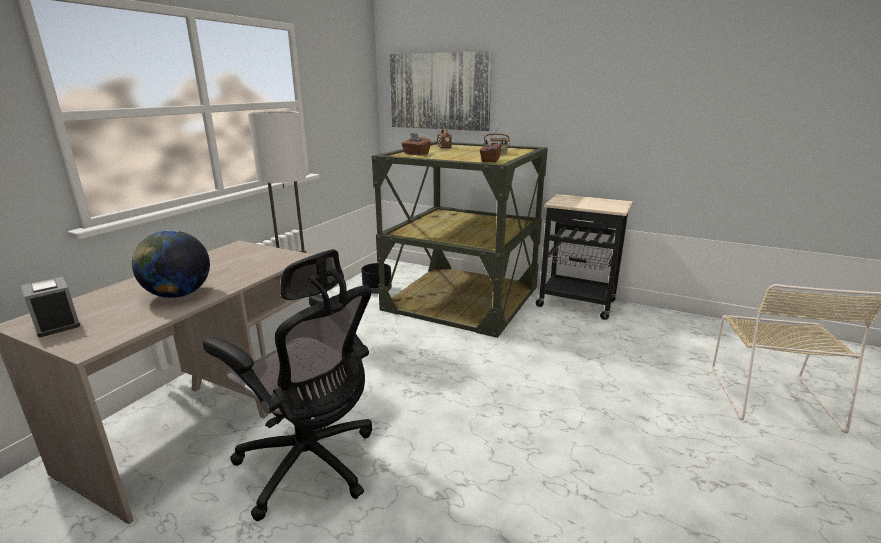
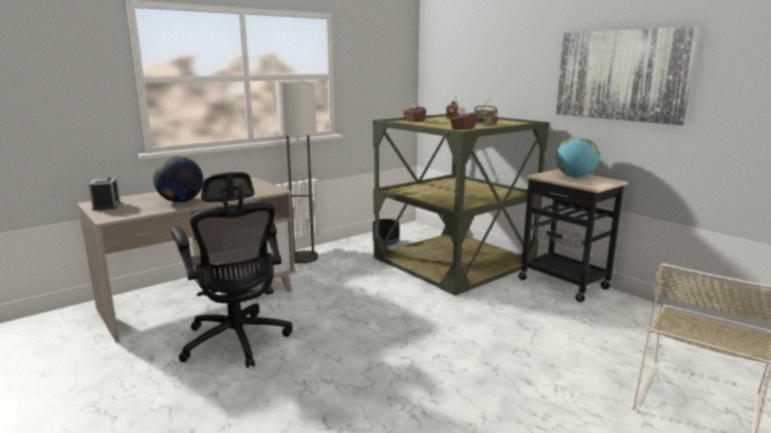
camera: 25 degrees right, 5 degrees down
picture [390,51,492,131] -> picture moved to [556,26,699,125]
none -> globe [555,136,599,178]

